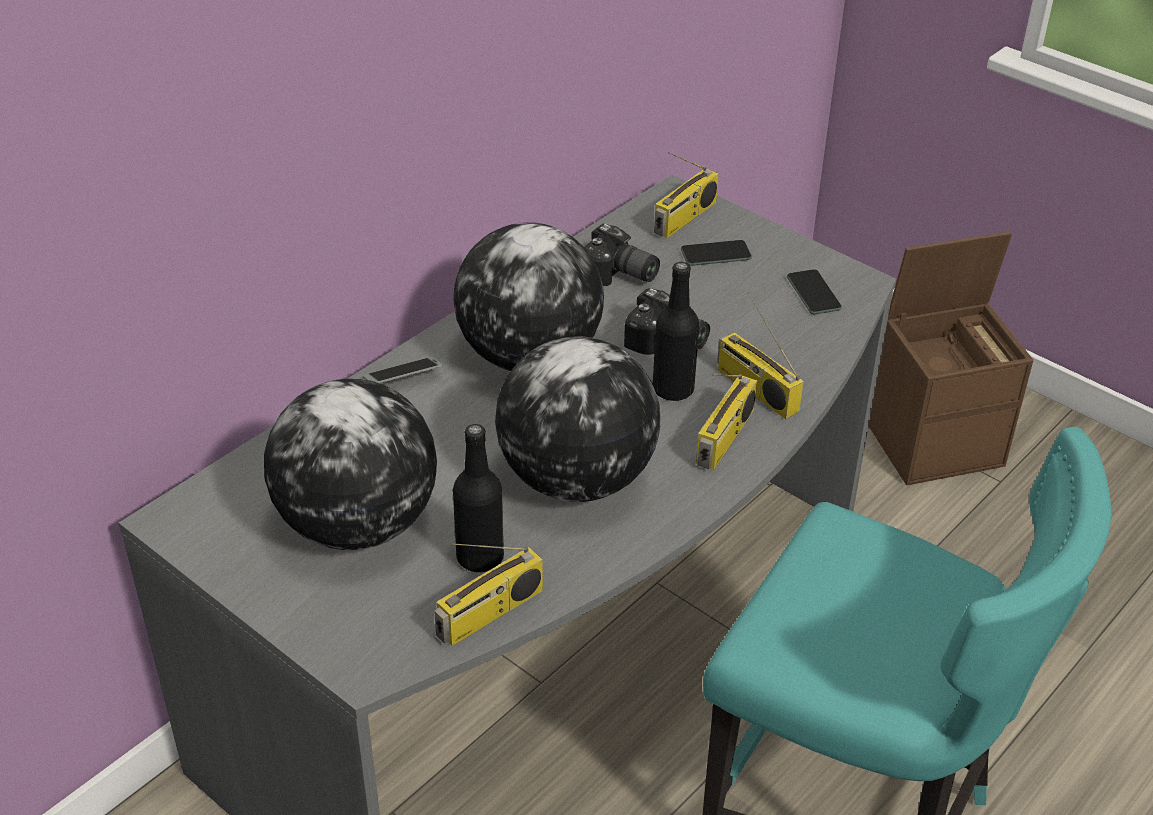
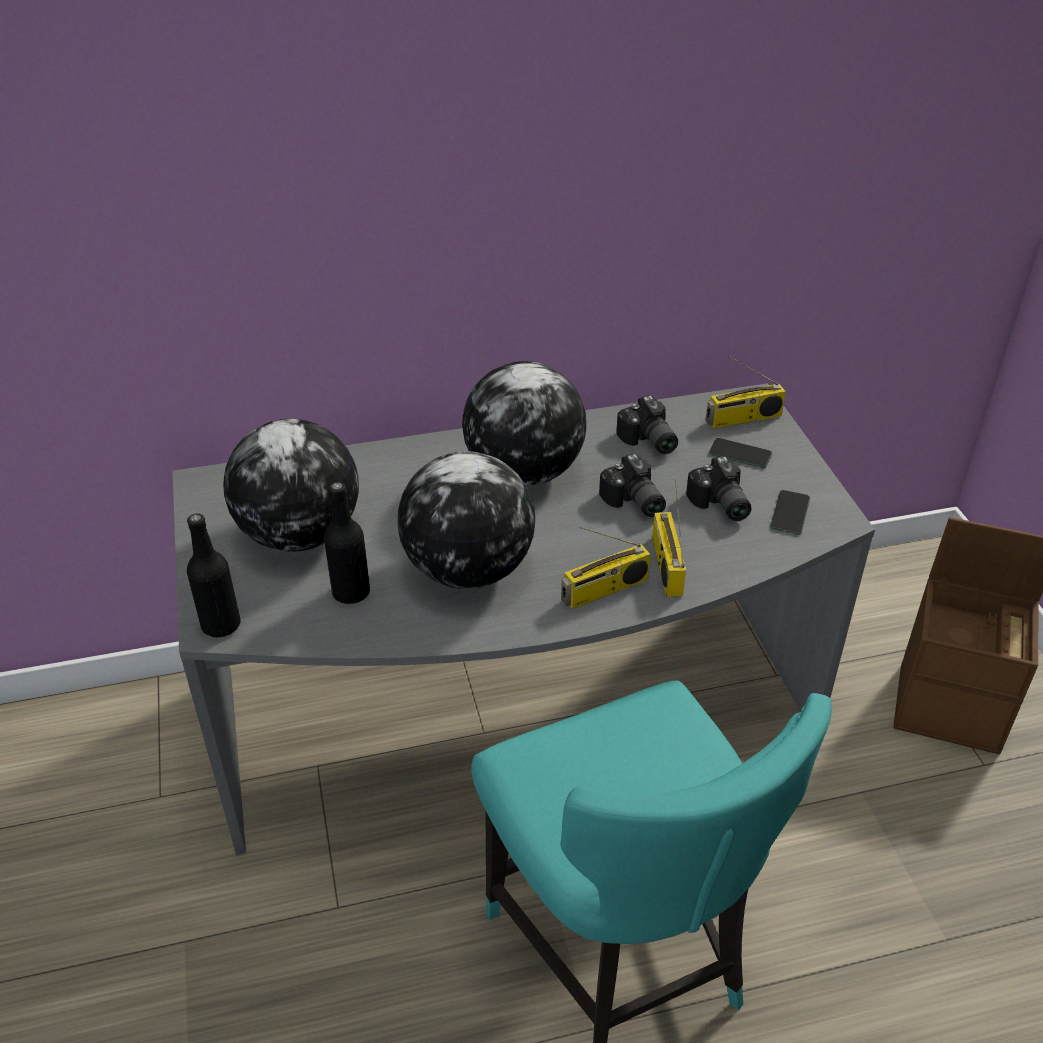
camera: 35 degrees right, 0 degrees up
phone [363,357,443,383] -> none
radio [434,543,543,646] -> none
black bottle [653,262,699,401] -> black bottle moved to [187,513,241,637]
none -> camera [686,456,751,521]

